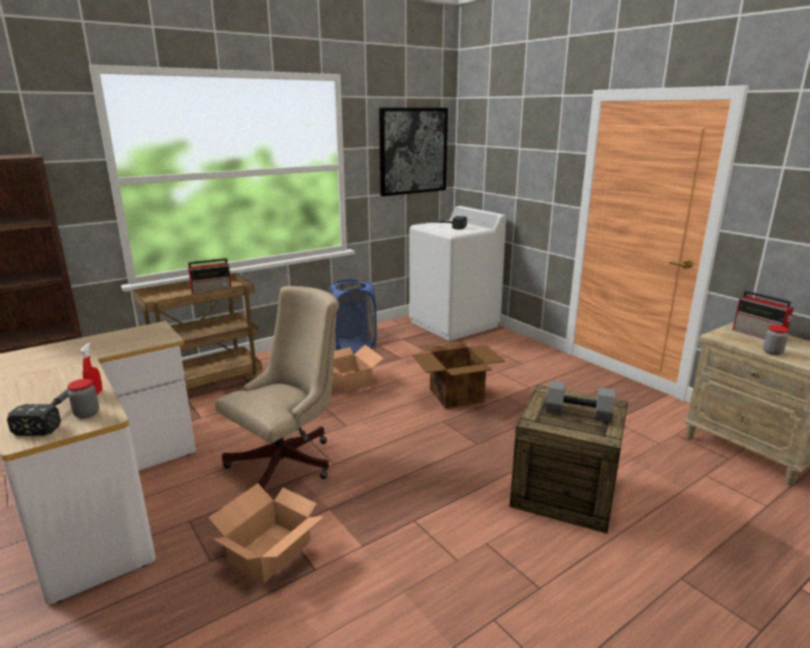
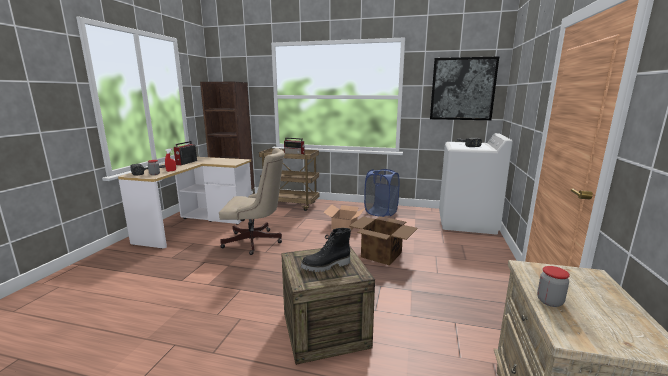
camera: 50 degrees right, 5 degrees down
cardboard box [208,484,324,583] -> none
grey dumbbell [546,380,615,422] -> black boot [301,228,351,272]
radio [733,291,794,339] -> radio moved to [174,141,197,165]

